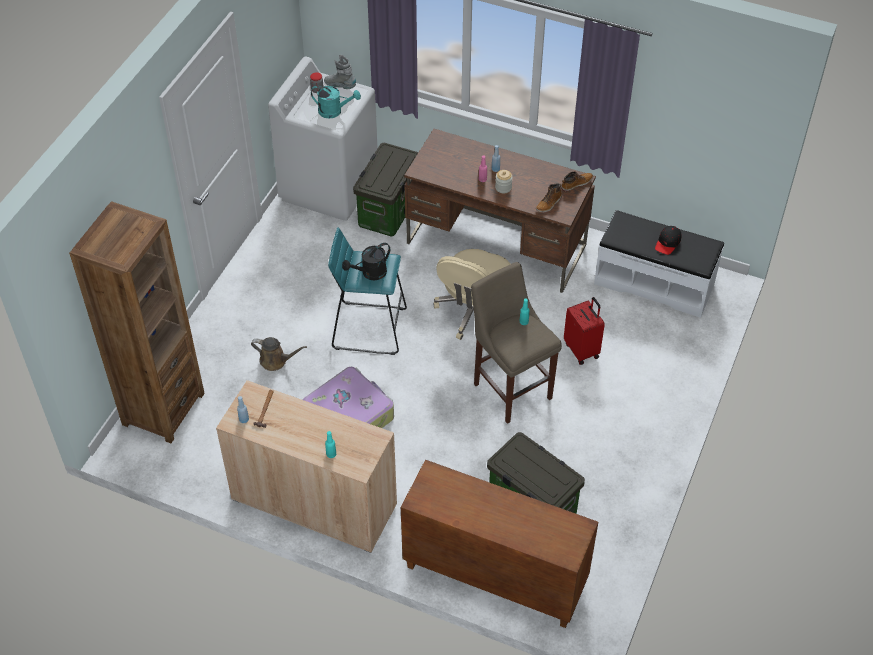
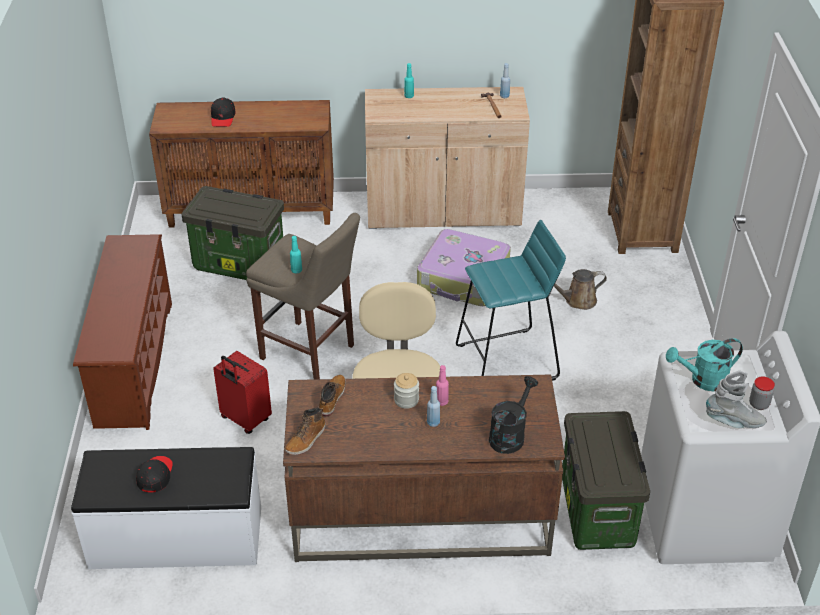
camera: 155 degrees right, 10 degrees down
black watering can [342,243,390,280] -> black watering can moved to [489,376,539,454]
none -> brown shoe rack [73,234,172,430]
none -> black cap [211,98,236,127]

